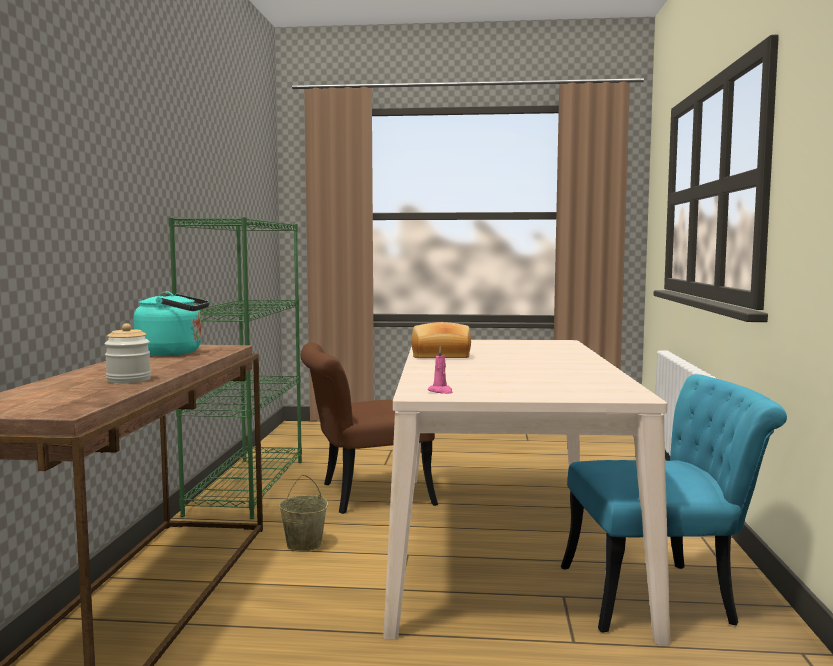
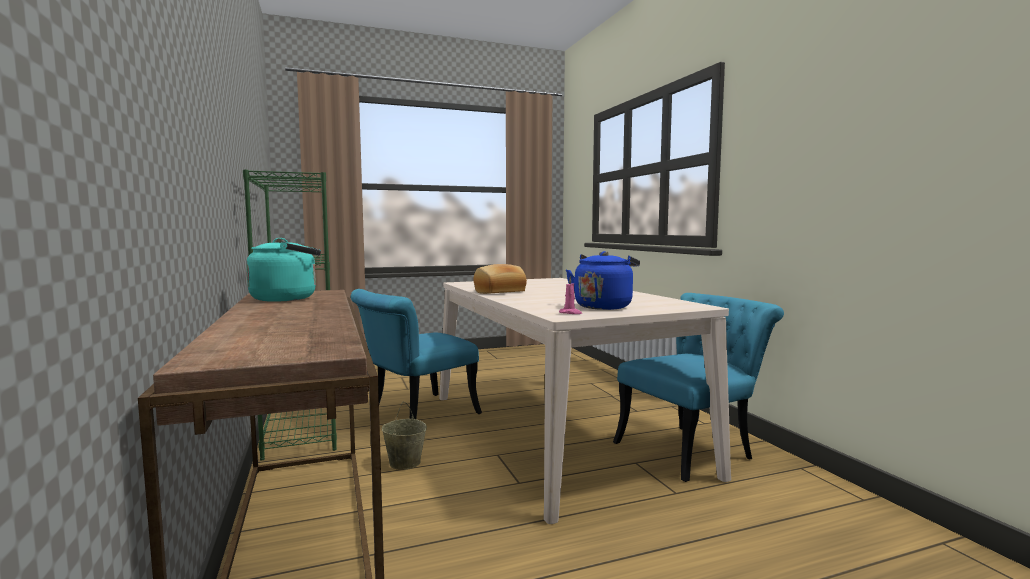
camera: 25 degrees left, 0 degrees up
jar [104,323,151,383] -> none
brown chair [300,342,438,514] -> turquoise chair [351,289,482,419]
none -> blue kettle [566,251,640,310]

